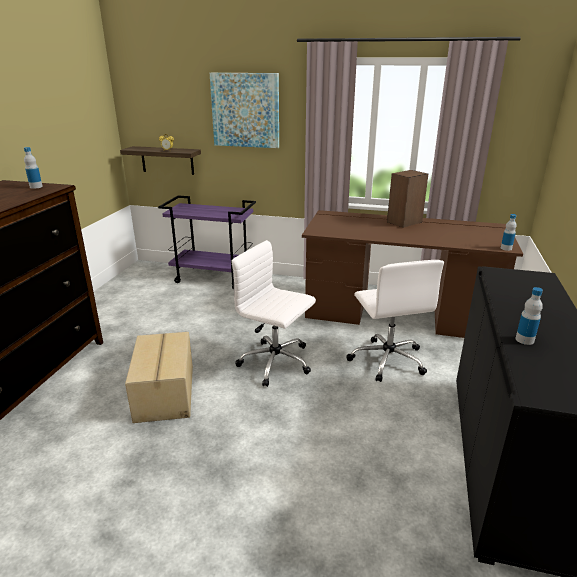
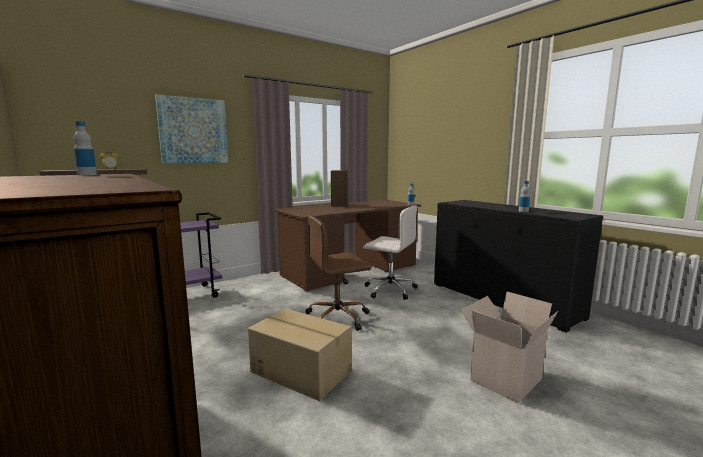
camera: 50 degrees left, 15 degrees down
white office chair [231,240,316,387] -> brown office chair [305,215,371,331]
none -> cardboard box [461,292,558,404]

